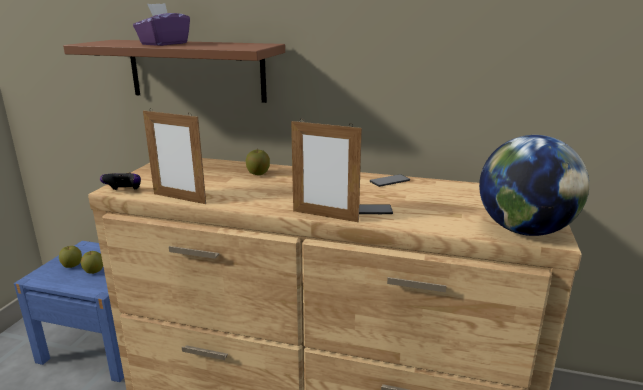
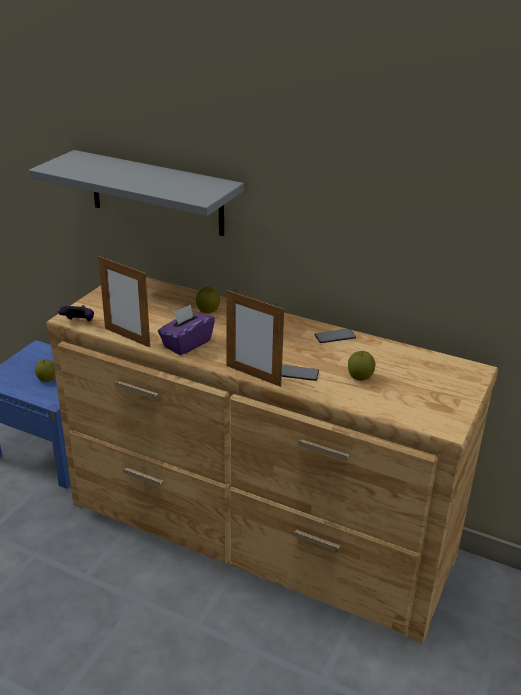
camera: 10 degrees right, 10 degrees up
apple [59,246,82,268] -> apple moved to [348,351,376,380]
brown shelf [63,40,285,103] -> grey shelf [29,150,244,236]
purple tissue box [133,3,190,46] -> purple tissue box moved to [158,304,215,355]
globe [479,135,589,236] -> none

